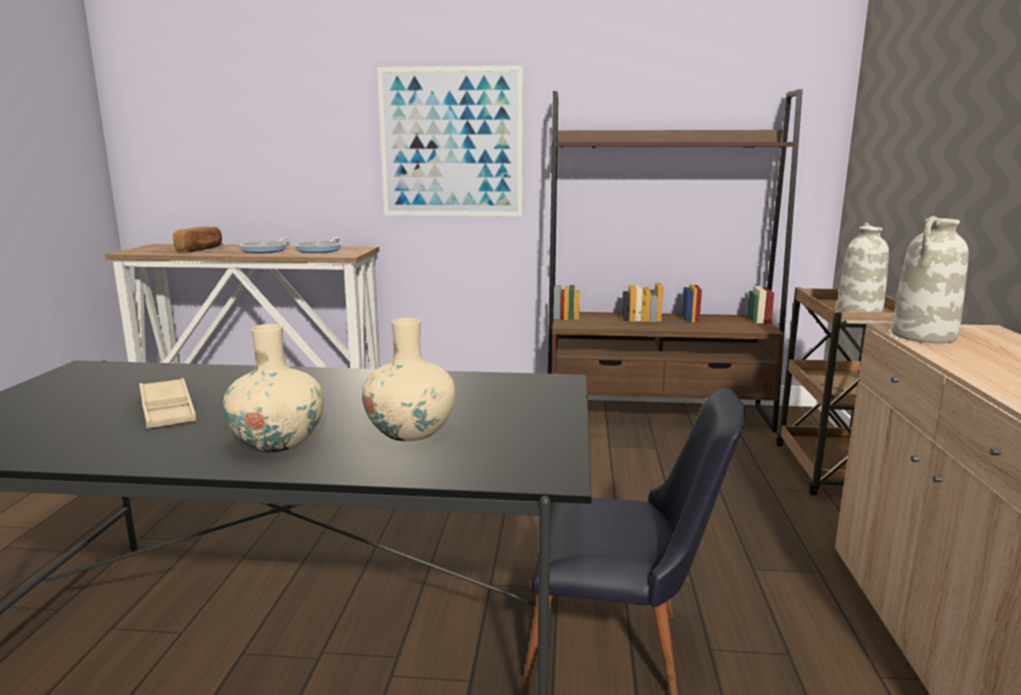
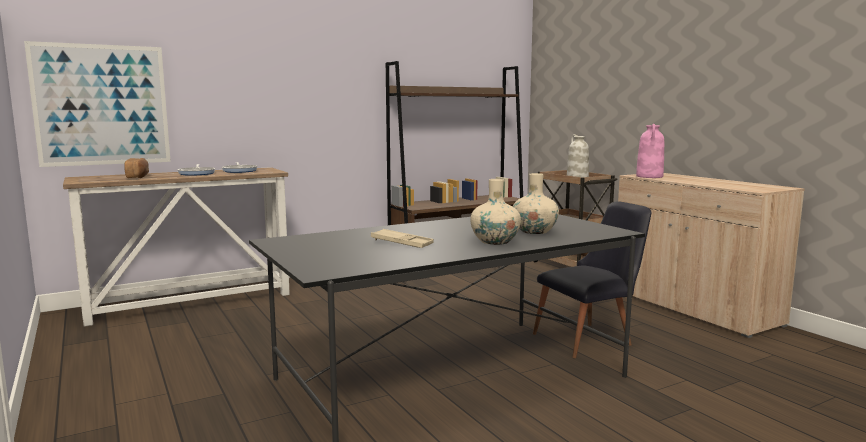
camera: 35 degrees left, 5 degrees down
picture [377,65,523,216] -> picture moved to [24,41,171,167]
white vase [891,216,969,343] -> pink vase [636,124,664,178]

